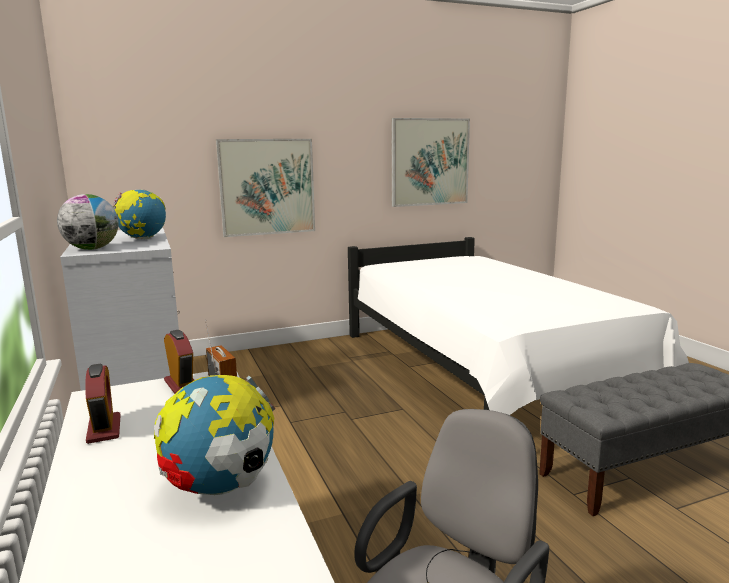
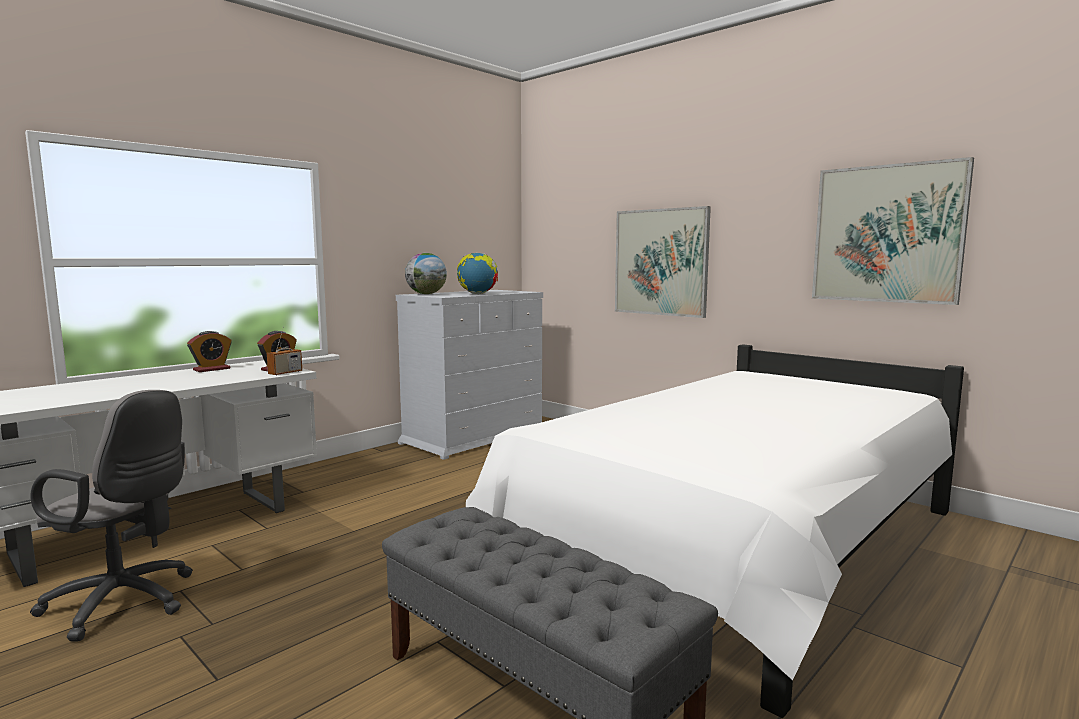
camera: 65 degrees right, 5 degrees down
globe [154,375,275,495] -> none

